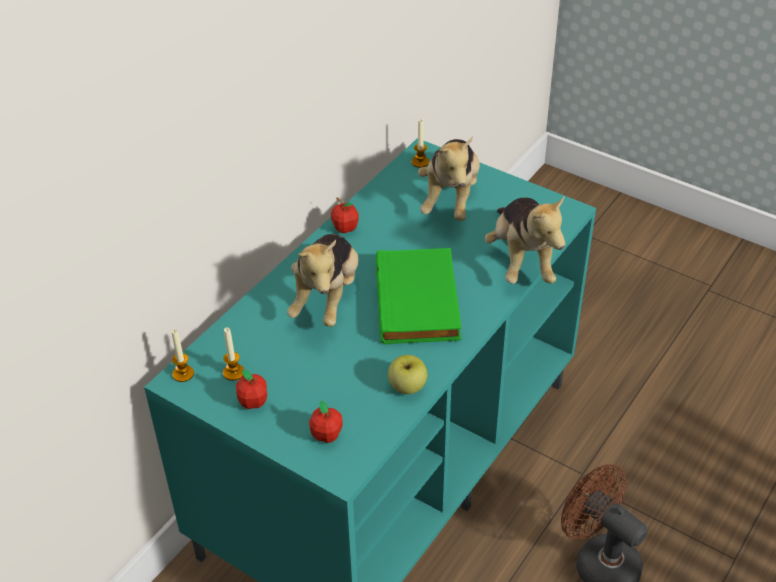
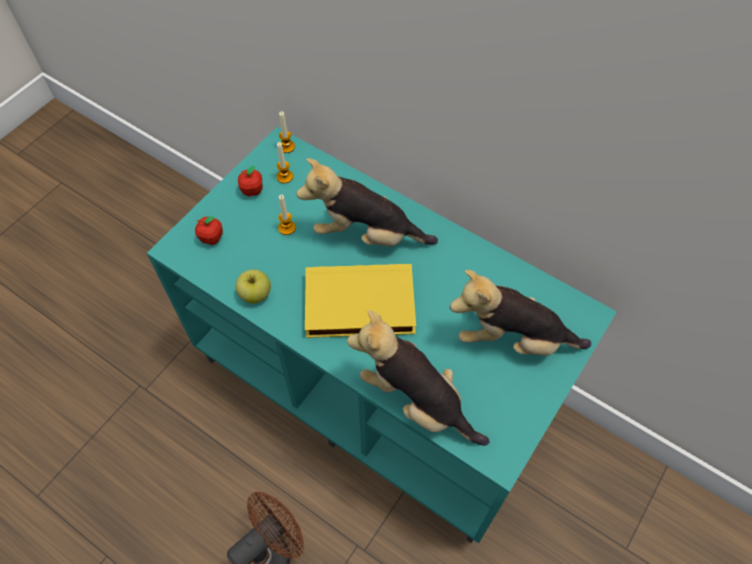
camera: 90 degrees right, 15 degrees up
apple [331,198,359,233] -> none
green book [376,248,461,344] -> yellow book [305,264,416,338]
candle [412,119,429,168] -> candle moved to [278,194,296,235]
plush toy [485,195,565,284] -> plush toy turned 45 degrees clockwise [347,310,490,446]

